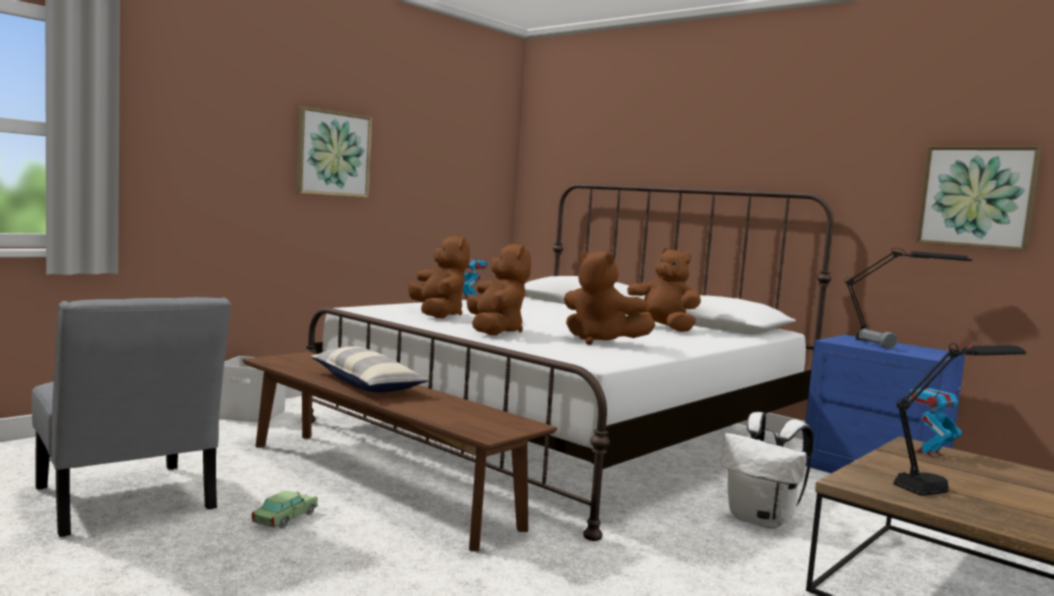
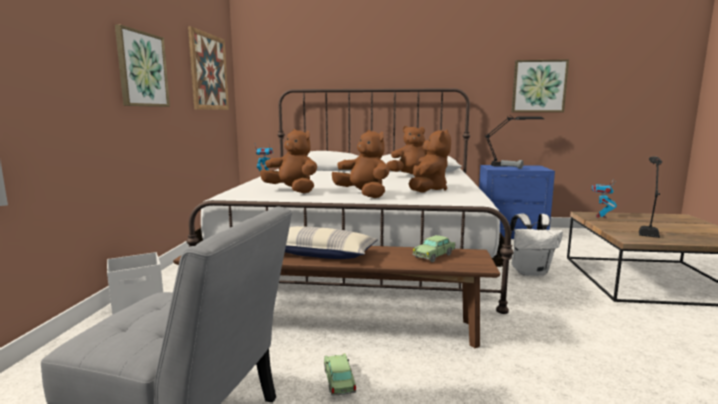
camera: 35 degrees left, 5 degrees up
brown plush toy [564,251,655,345] -> brown plush toy turned 75 degrees counterclockwise [409,129,451,192]
none -> picture [188,26,229,110]
none -> toy car [412,235,455,262]

